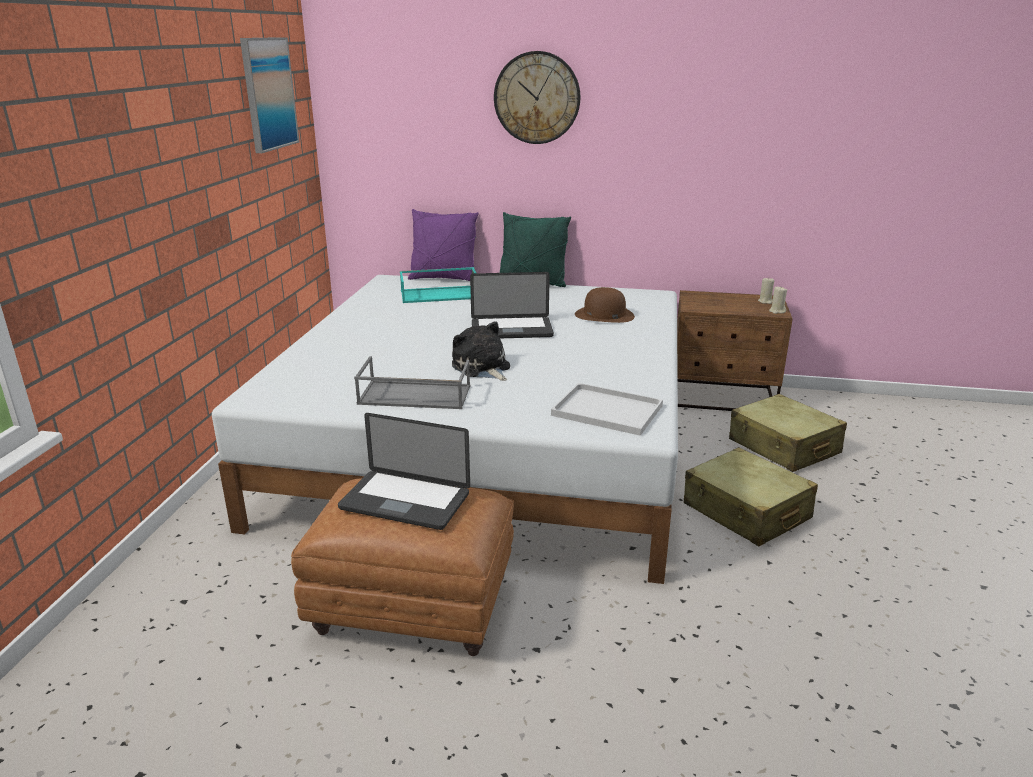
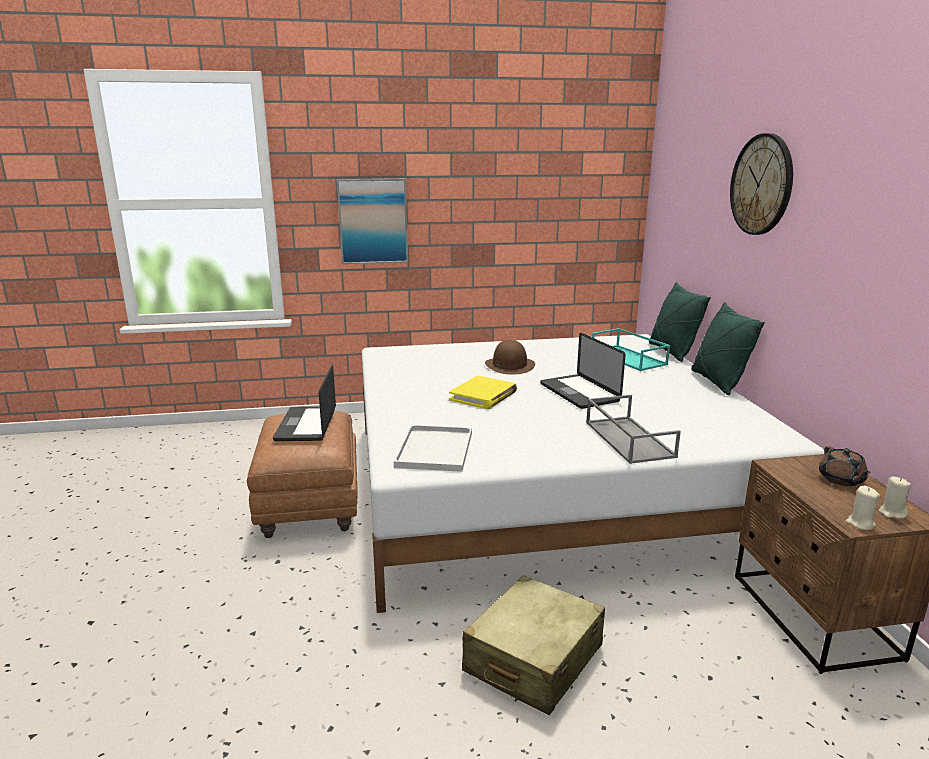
camera: 70 degrees right, 5 degrees down
picture [240,37,299,153] -> picture moved to [337,179,408,264]
grey tray [354,356,470,409] -> grey tray moved to [586,395,681,464]
purple pillow [408,209,479,281] -> green pillow [649,282,711,362]
plush toy [452,321,510,381] -> yellow book [449,375,517,409]
brown hat [575,287,635,323] -> brown hat moved to [485,340,535,375]
beige suitcase [729,394,847,472] -> none
none -> brown teapot [819,446,871,486]

